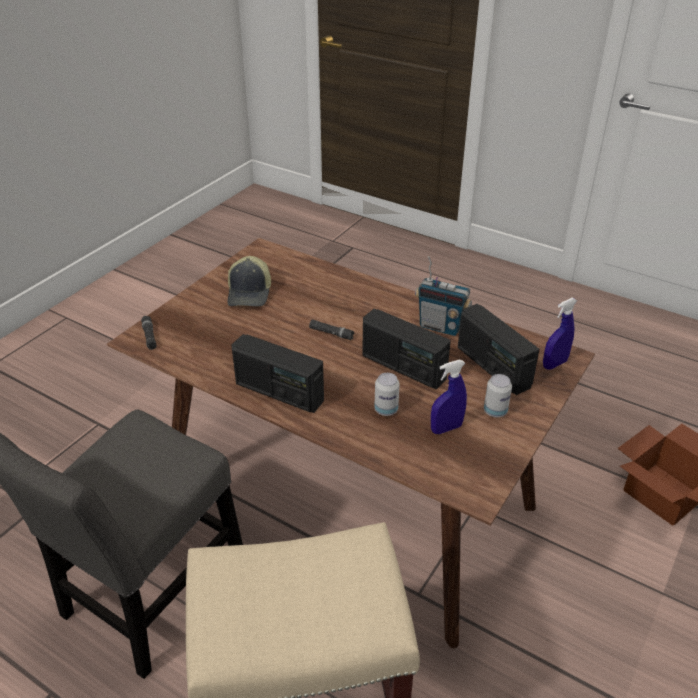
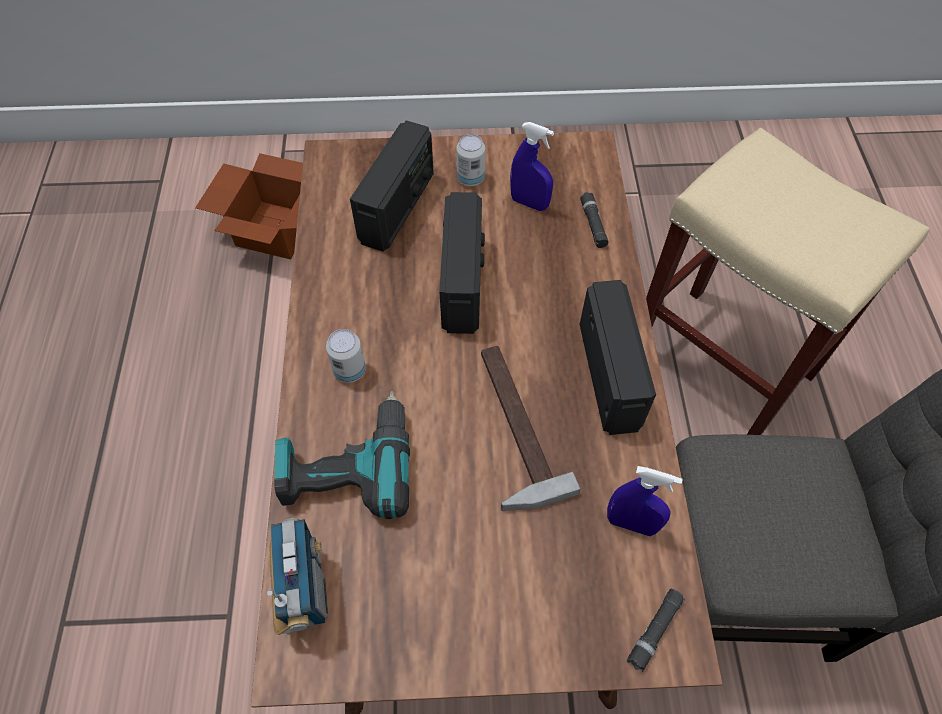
camera: 125 degrees left, 20 degrees up
cap [227,256,271,307] -> none
black flashlight [309,319,355,340] -> black flashlight moved to [580,192,609,248]
can [374,373,400,416] -> can moved to [326,329,366,383]
radio [415,256,472,336] -> radio moved to [267,518,328,635]
blue spray bottle [543,298,578,370] -> blue spray bottle moved to [607,466,683,536]
none -> power drill [274,391,410,519]
none -> hammer [481,346,580,511]

